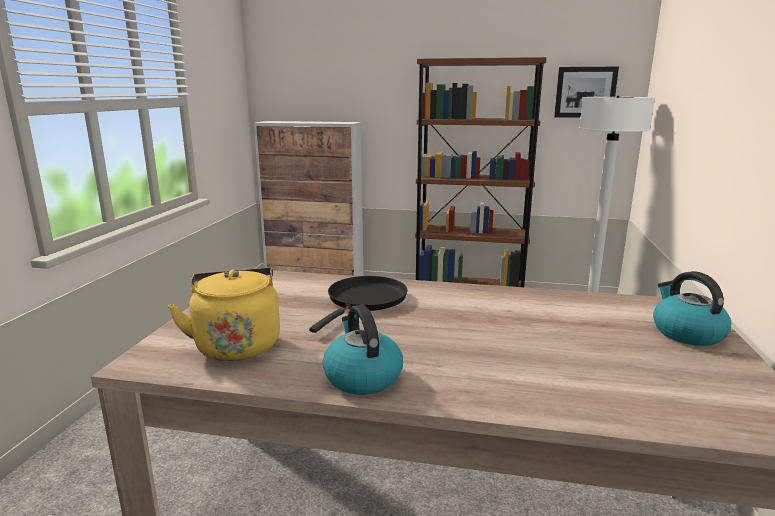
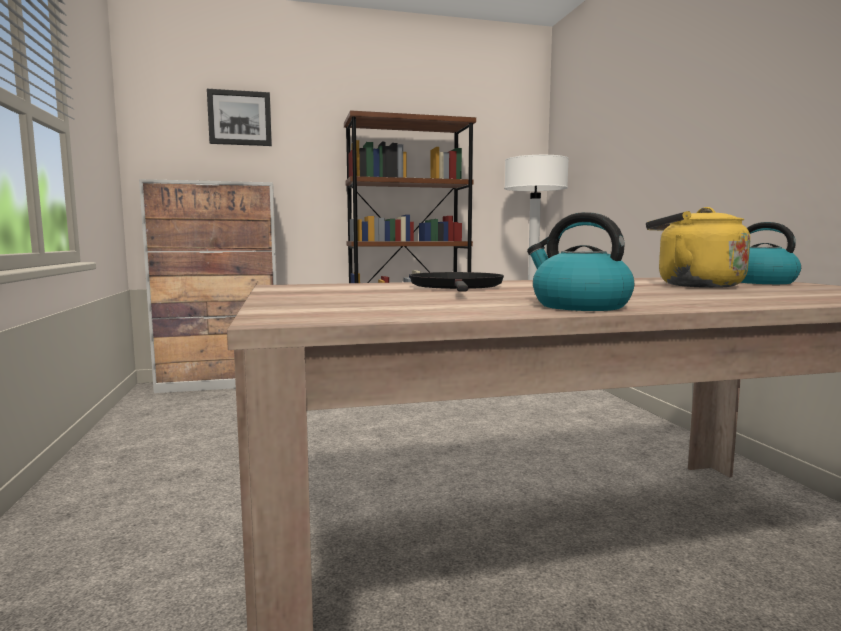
camera: 25 degrees left, 10 degrees down
yellow kettle [168,268,280,361] -> yellow kettle moved to [646,207,750,288]
picture [554,67,619,118] -> picture moved to [207,89,272,146]

